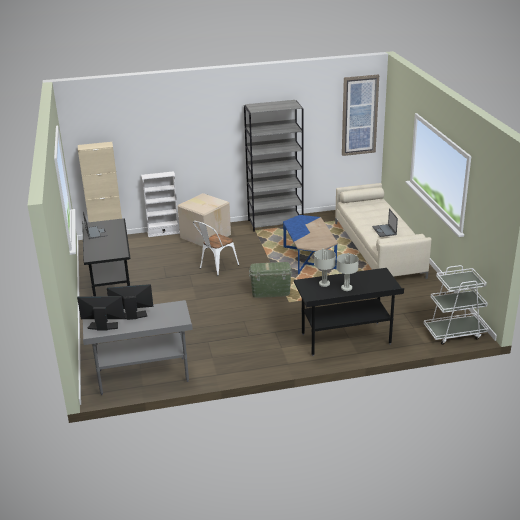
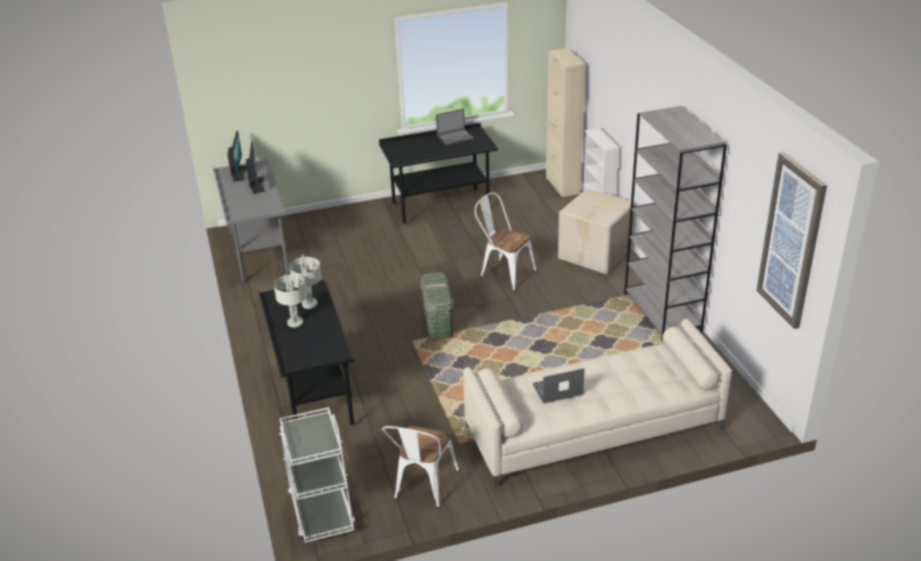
camera: 85 degrees right, 5 degrees up
blue coffee table [283,215,338,274] -> none
none -> white chair [382,426,459,508]

